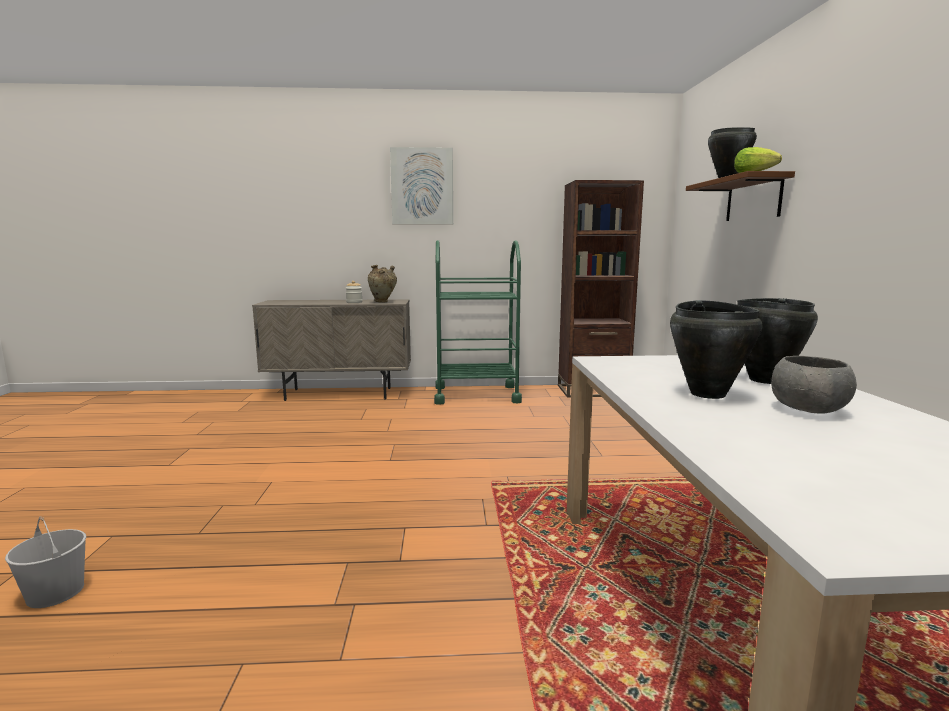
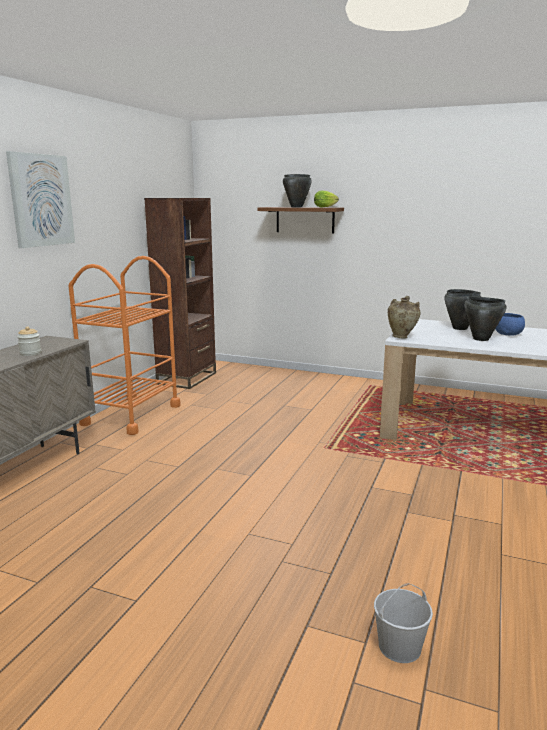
camera: 65 degrees left, 5 degrees up
beige vase [368,265,397,303] -> beige vase moved to [388,296,421,339]
green cart [434,240,522,405] -> orange cart [69,256,181,435]
grey bowl [771,356,857,414] -> blue bowl [495,313,525,335]

